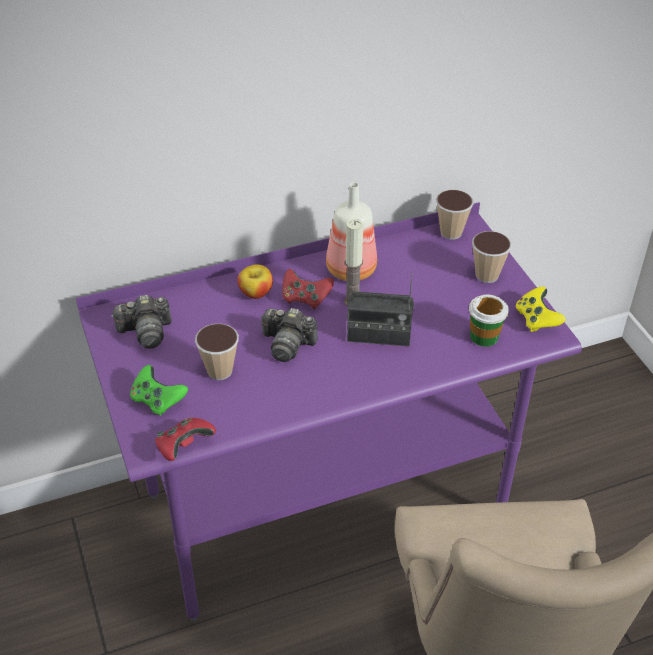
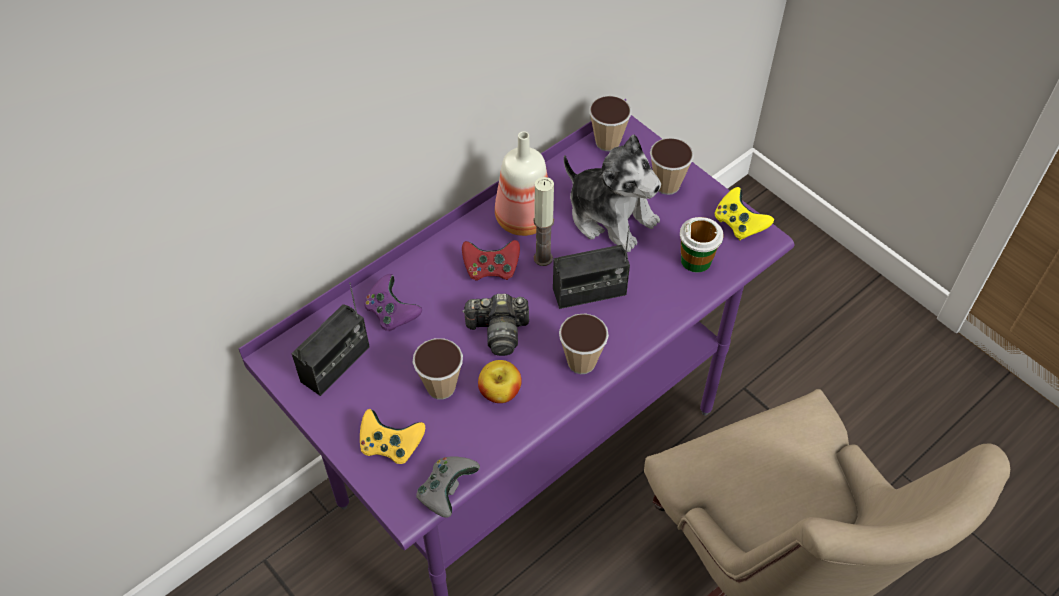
camera: 20 degrees left, 10 degrees up
camera [111,295,172,349] -> radio [292,282,370,396]
green game controller [130,365,188,416] -> yellow game controller [360,409,425,464]
red game controller [155,417,216,461] -> grey game controller [416,457,480,517]
apple [237,265,273,299] -> apple moved to [478,360,522,403]
none -> purple game controller [364,274,422,332]
none -> cup [559,313,609,374]
none -> plush toy [564,135,661,252]

